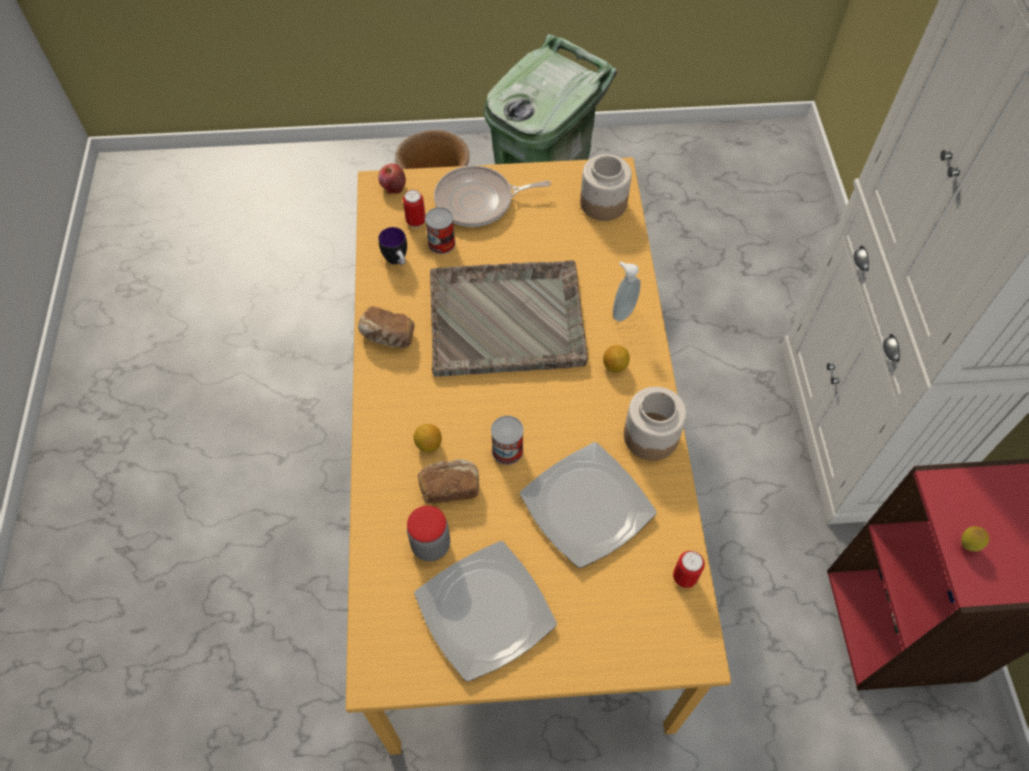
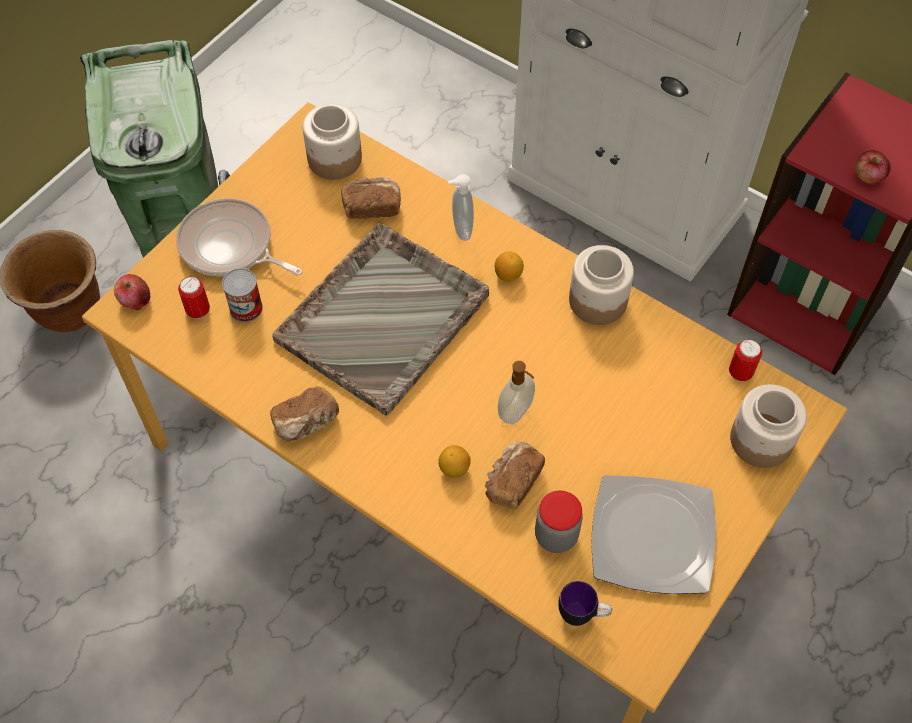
camera: 50 degrees left, 0 degrees up
mug [378,227,407,265] -> mug moved to [558,581,612,626]
frying pan [434,166,551,227] -> frying pan turned 90 degrees clockwise [176,198,303,277]
can [491,416,524,465] -> soap dispenser [498,361,535,424]
plate [520,442,657,568] -> none
lemon [961,526,989,551] -> apple [856,150,890,185]
none -> bread [341,177,401,219]
none -> jar [730,384,807,468]

